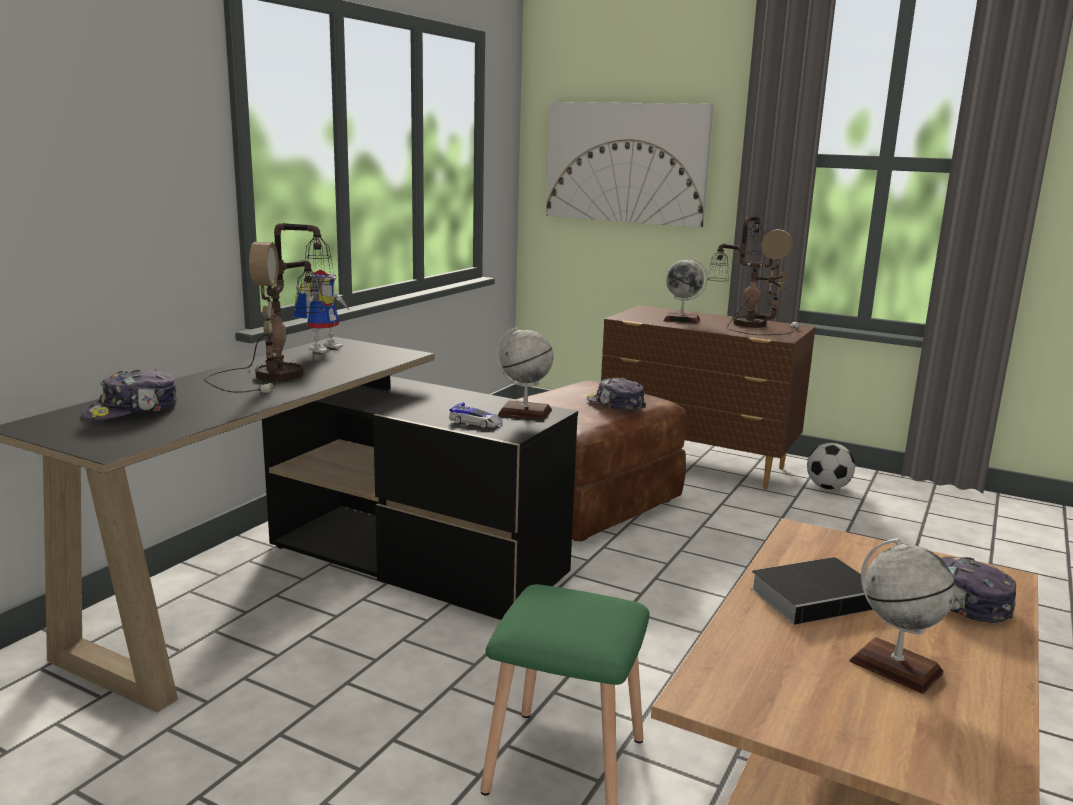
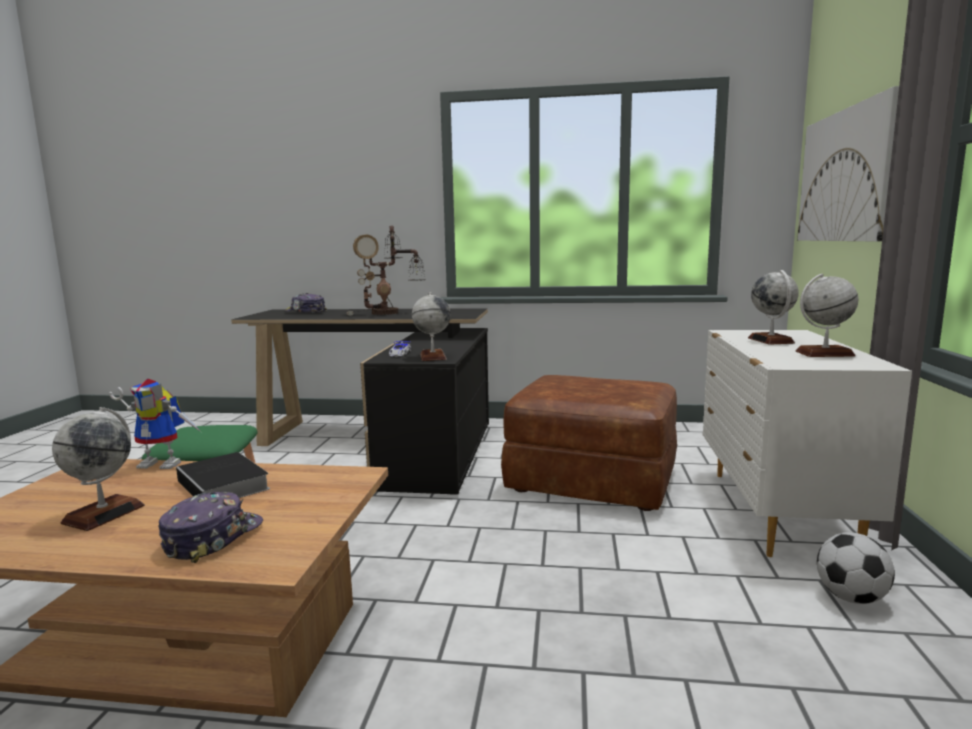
camera: 70 degrees right, 5 degrees down
toy robot [293,270,350,353] -> toy robot moved to [109,379,201,469]
cap [587,377,646,411] -> none
brown dresser [601,305,816,489] -> white dresser [703,330,912,557]
table lamp [708,216,799,335] -> globe [795,274,858,357]

